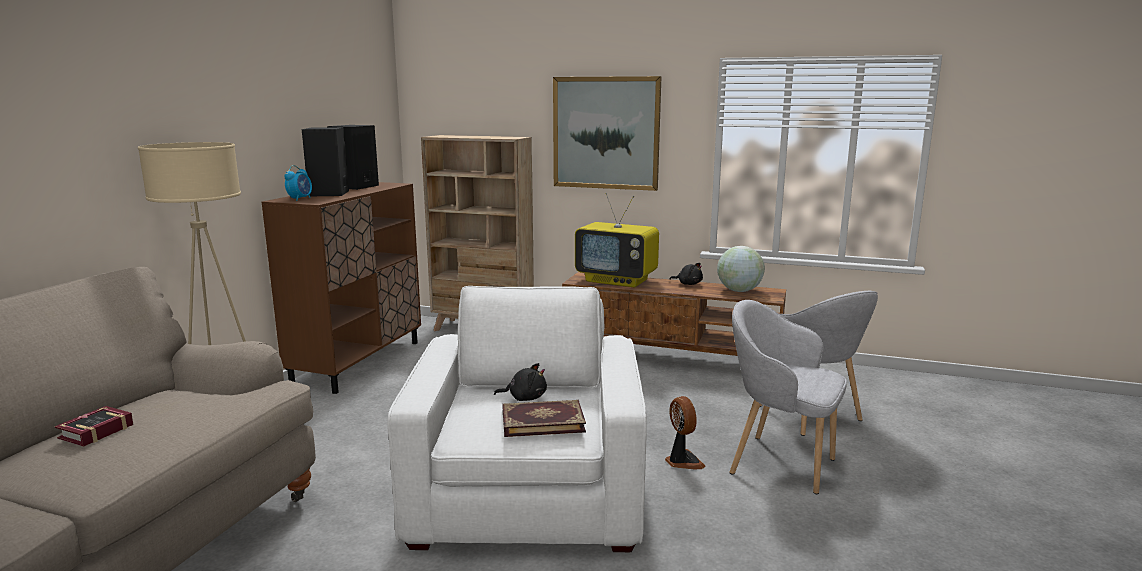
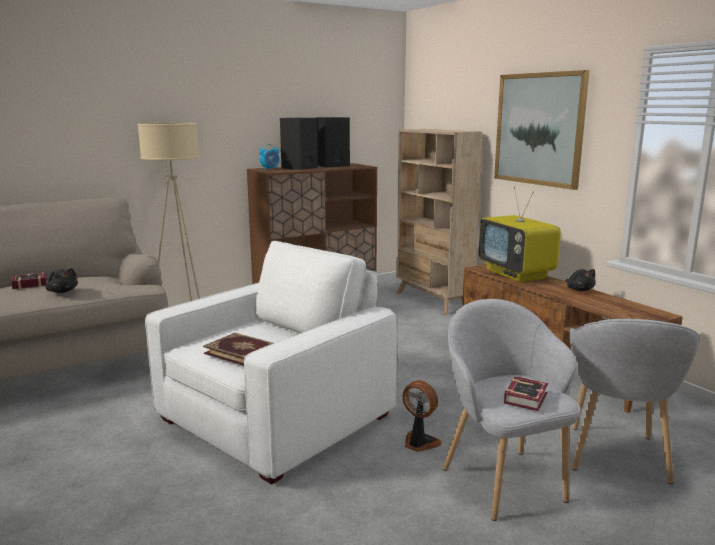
camera: 40 degrees right, 0 degrees up
black plush toy [494,363,547,401] -> black plush toy moved to [45,268,78,293]
fan [665,396,706,469] -> fan turned 75 degrees counterclockwise [403,380,442,452]
globe [717,246,765,292] -> none
none -> book [504,376,548,411]

